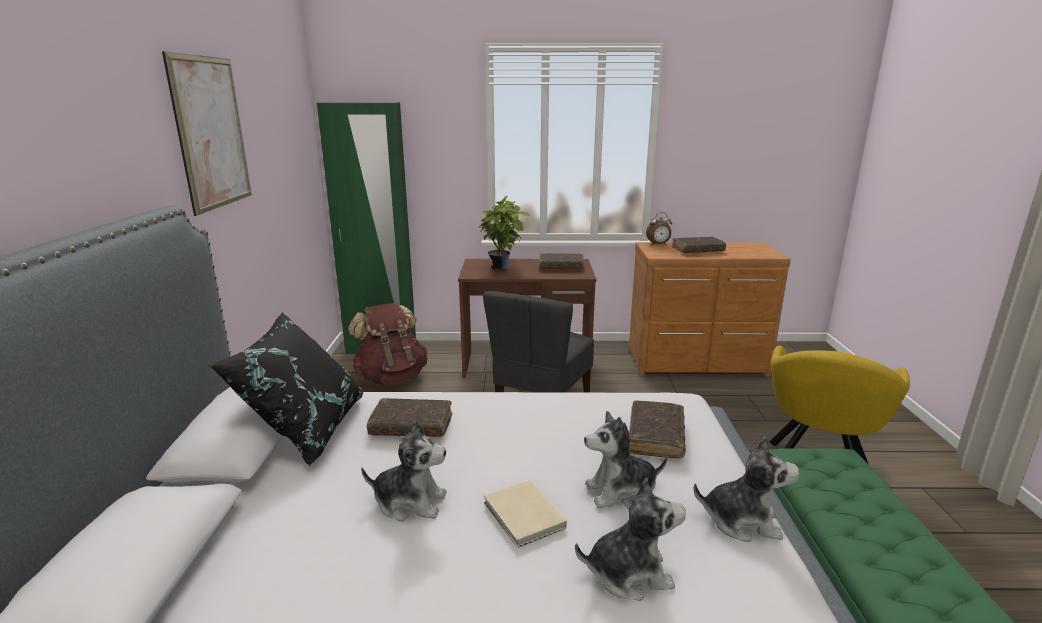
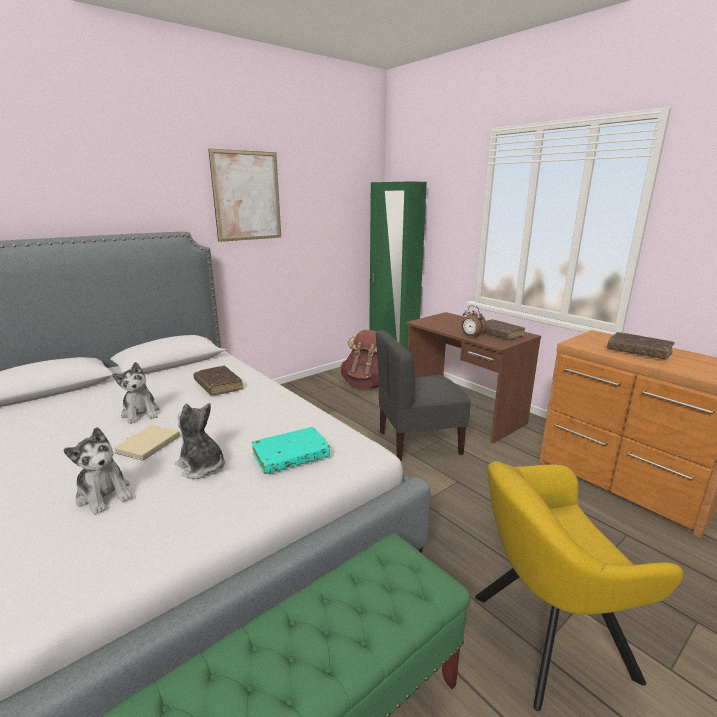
camera: 50 degrees right, 0 degrees up
black pillow [209,312,363,466] -> none
potted plant [479,196,530,270] -> none
brown book [629,400,686,458] -> turquoise book [251,427,330,474]
alarm clock [646,212,672,245] -> alarm clock moved to [461,306,486,338]
plush toy [693,436,800,542] -> none

